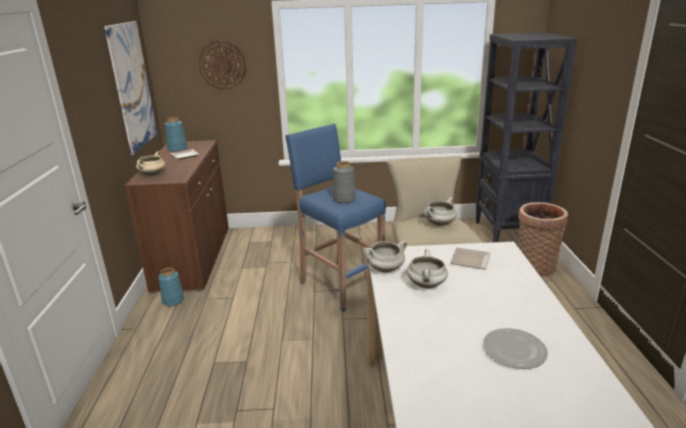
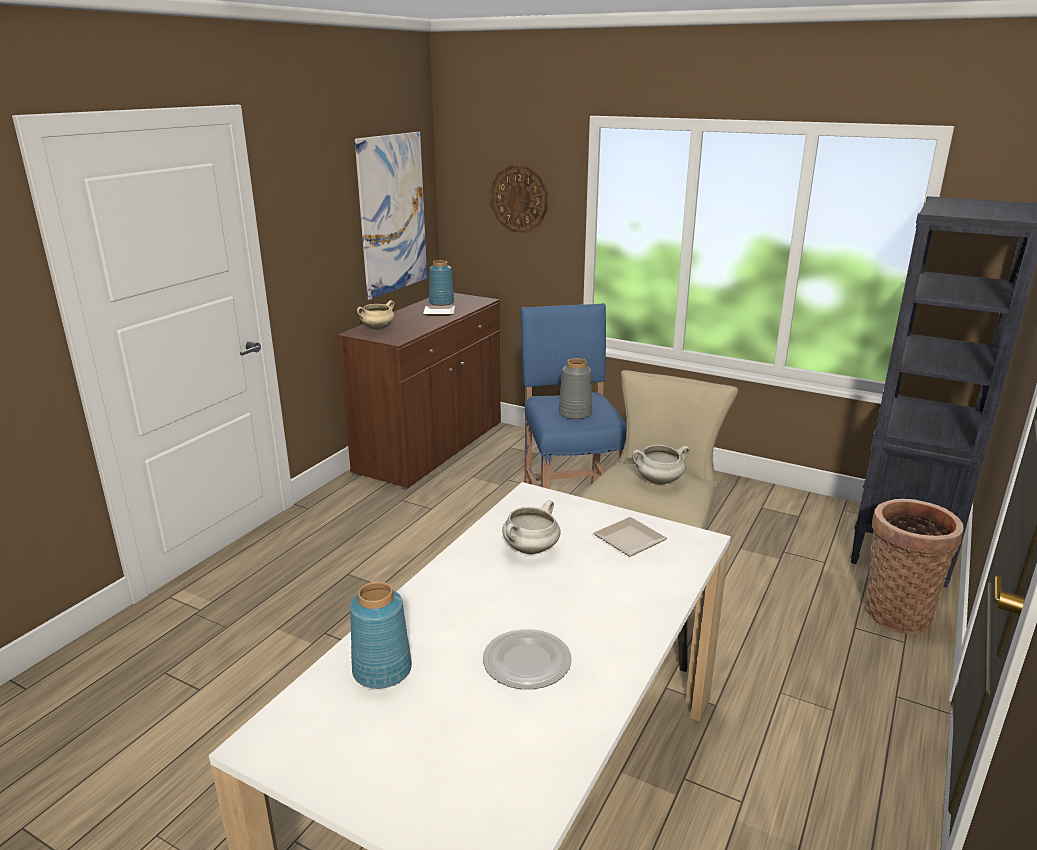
camera: 30 degrees right, 0 degrees up
blue vase [159,268,184,306] -> blue vase moved to [350,581,412,689]
white cooking pot [363,241,407,273] -> none

